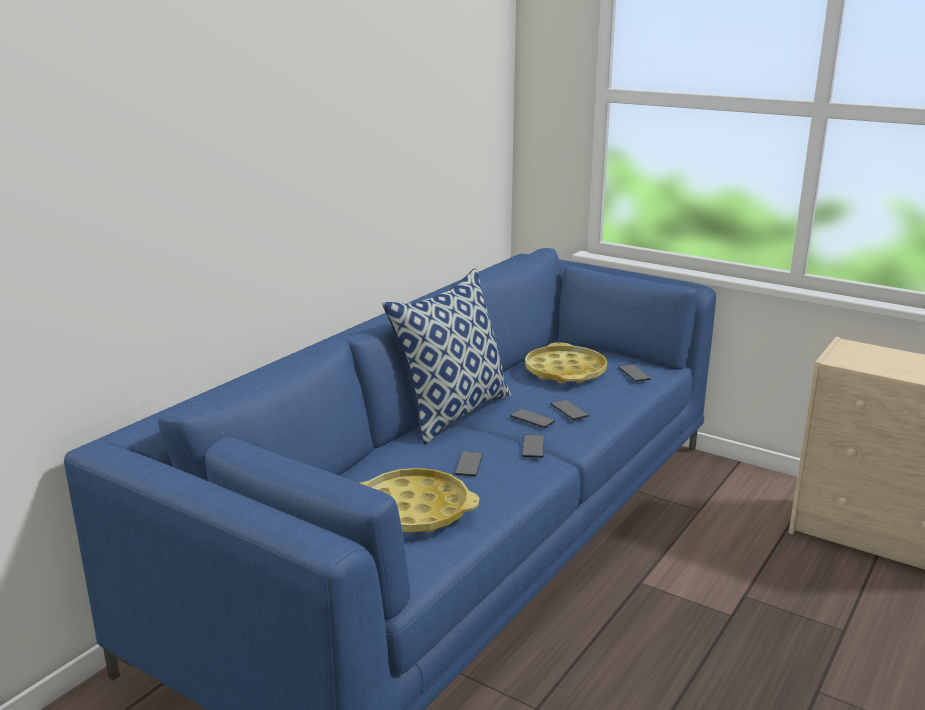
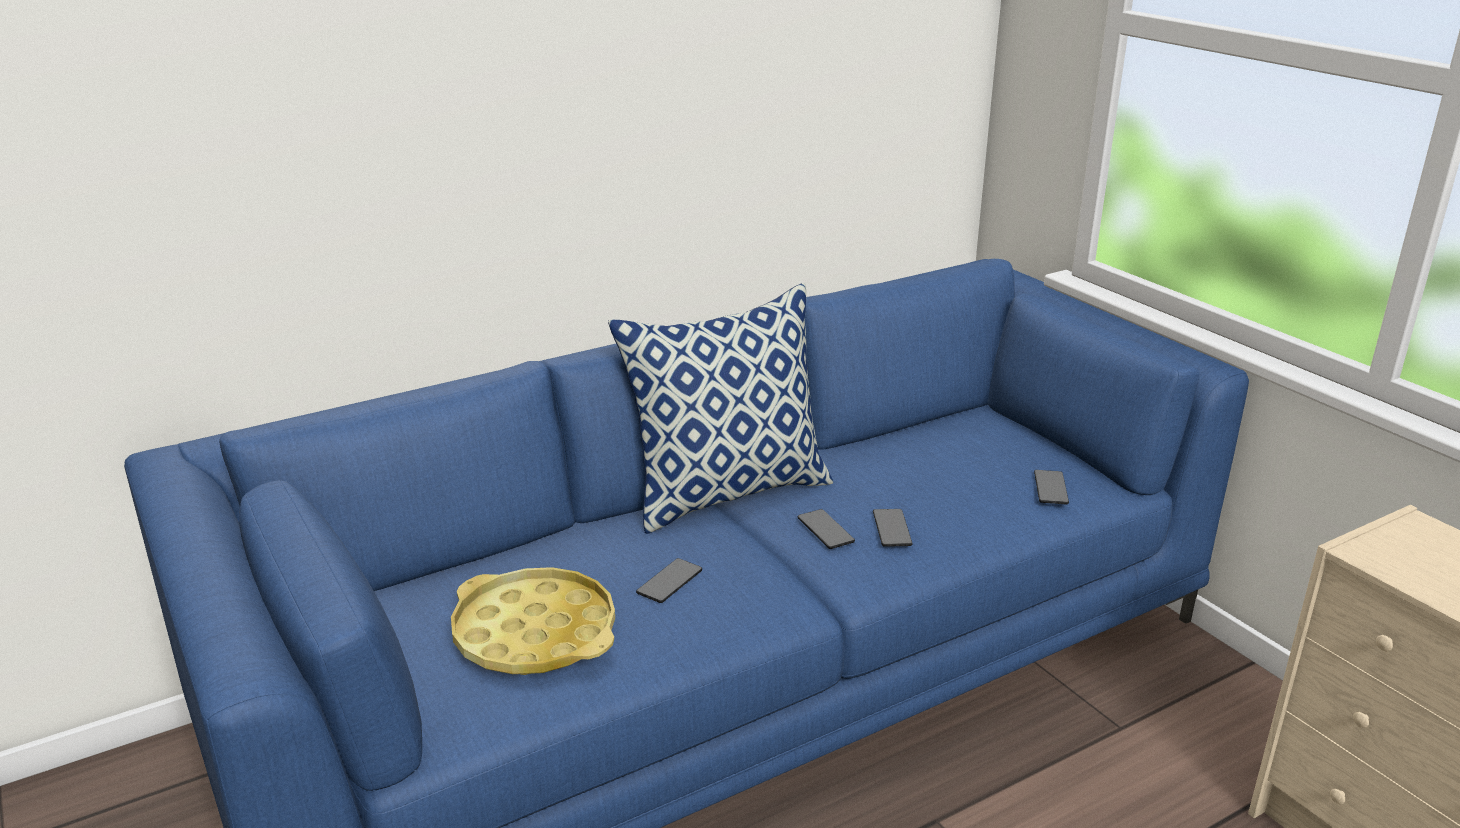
camera: 25 degrees right, 5 degrees up
phone [522,435,544,458] -> none
yellow tray [525,343,607,383] -> none

